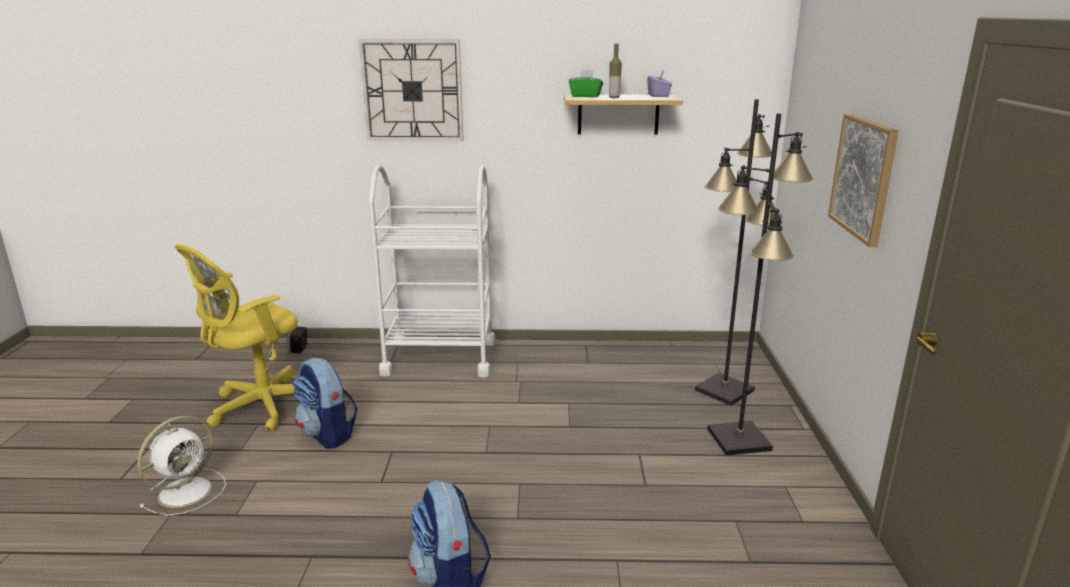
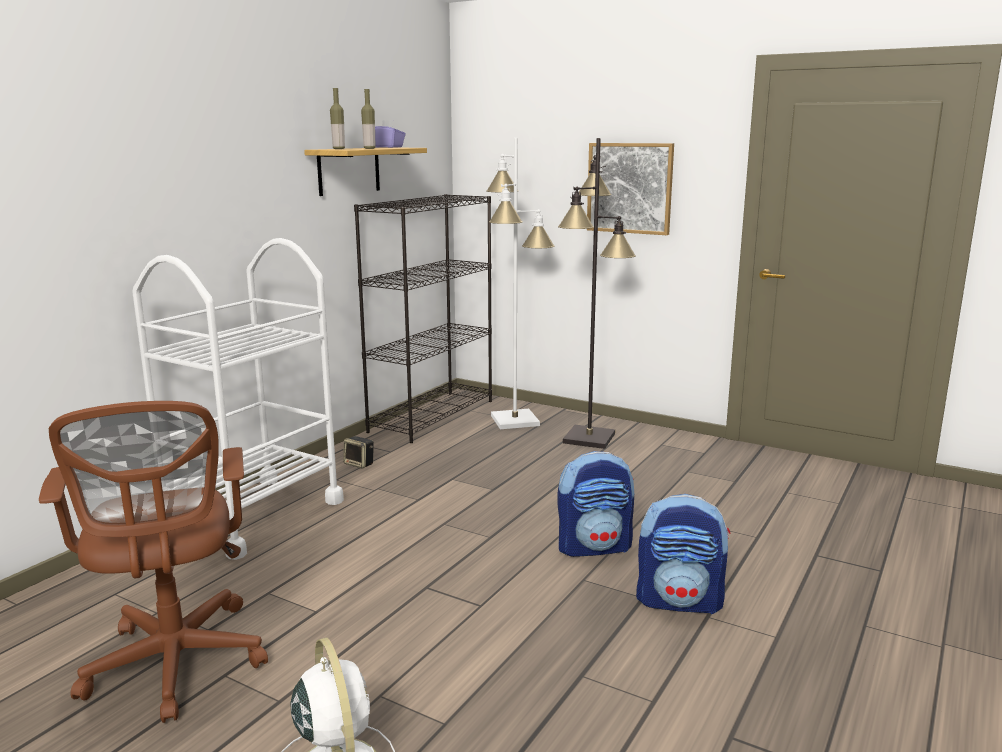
camera: 60 degrees left, 5 degrees down
yellow office chair [174,244,298,431] -> brown office chair [39,401,268,723]
speaker [287,327,307,353] -> speaker moved to [343,436,374,469]
backpack [293,358,357,448] -> backpack moved to [557,451,634,557]
wall clock [359,39,463,141] -> none
green tissue box [569,70,603,97] -> bottle [330,88,345,149]
black floor lamp [695,99,783,406] -> white floor lamp [486,138,555,429]
none -> black bookcase [354,194,492,443]

